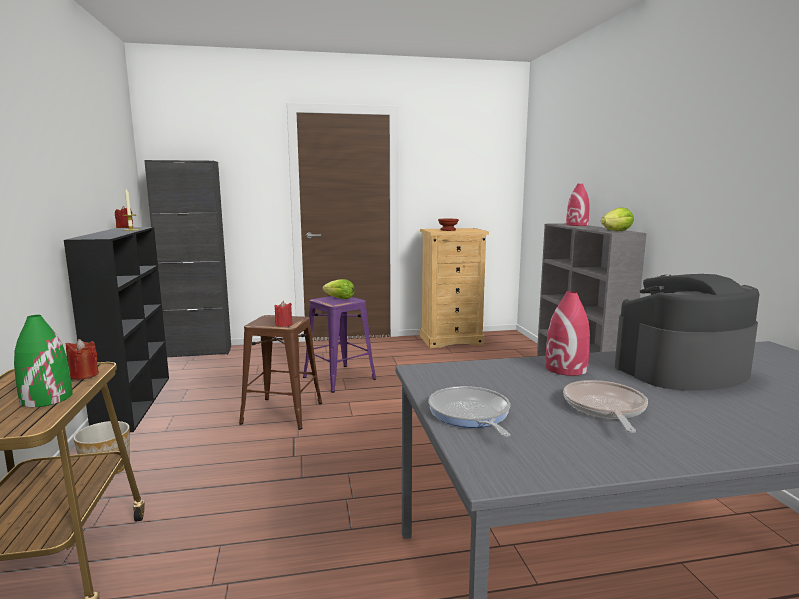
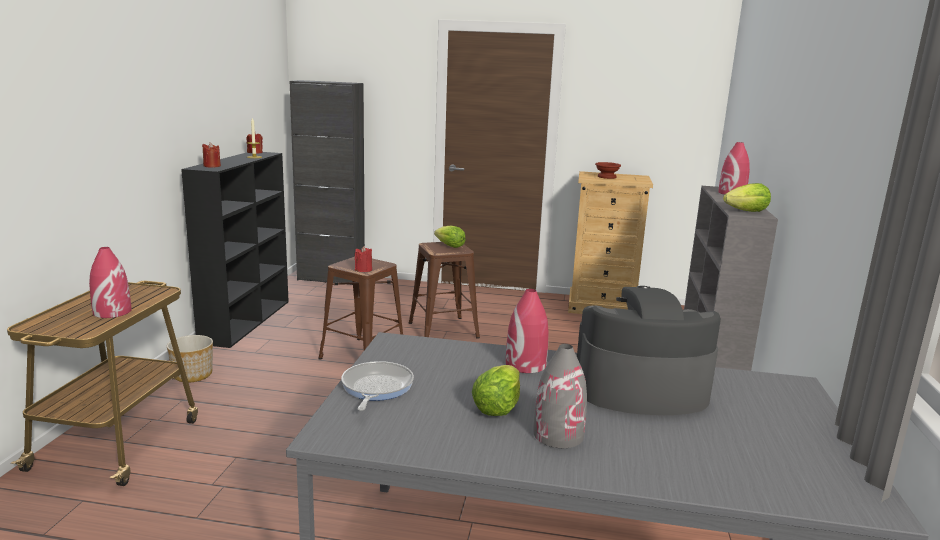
camera: 20 degrees right, 5 degrees up
green vase [14,315,73,407] -> red vase [89,247,132,318]
red candle [66,339,99,380] -> red candle moved to [202,142,221,168]
purple stool [303,296,376,393] -> brown stool [409,242,480,339]
frying pan [563,380,648,433] -> lettuce [472,365,520,416]
none -> grey vase [533,344,587,448]

